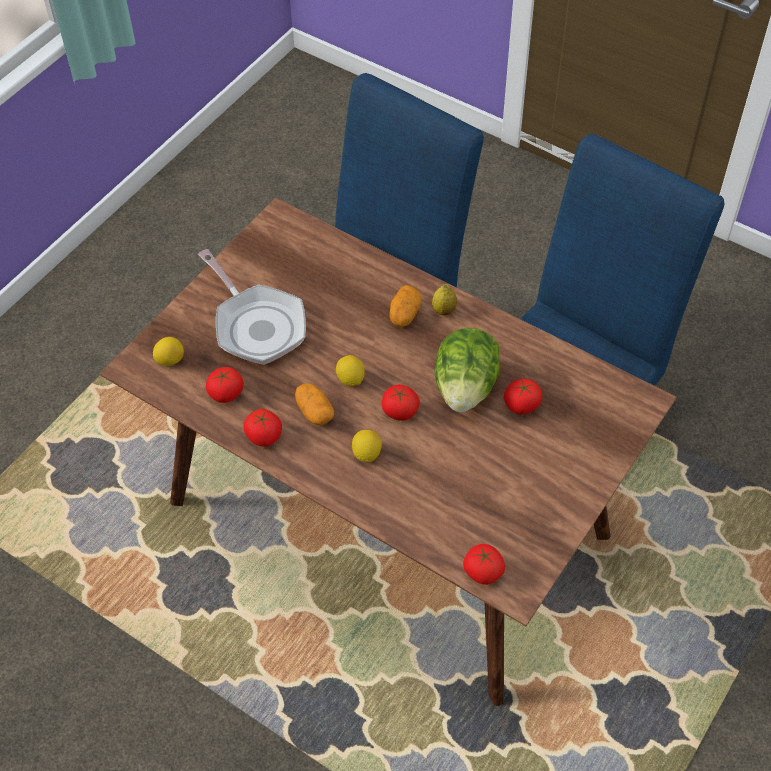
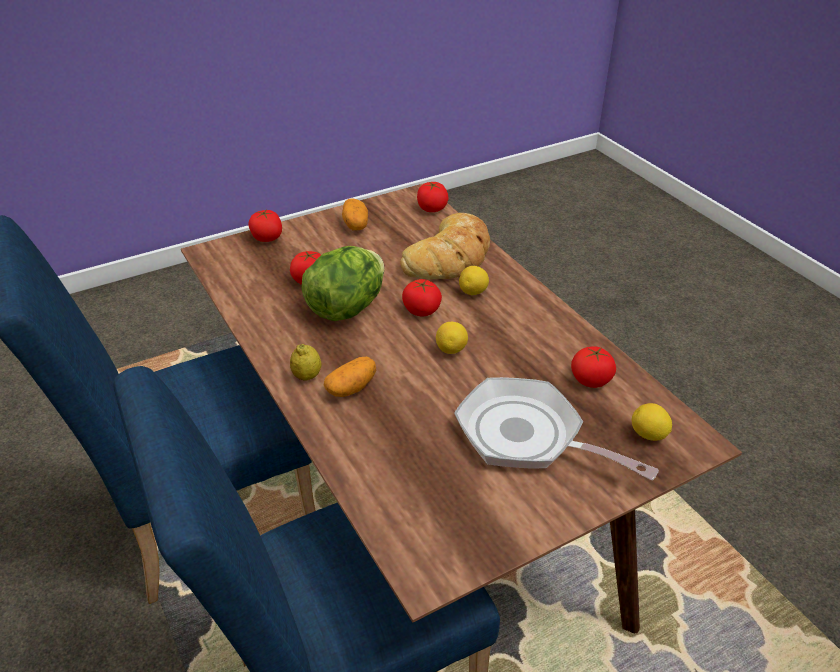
camera: 155 degrees left, 15 degrees down
frying pan [198,249,306,365] -> frying pan turned 45 degrees counterclockwise [454,377,659,480]
tomato [243,409,282,447] -> tomato moved to [248,209,282,242]
potato [295,383,334,425] -> potato moved to [342,198,368,230]
none -> bread [400,213,490,279]

